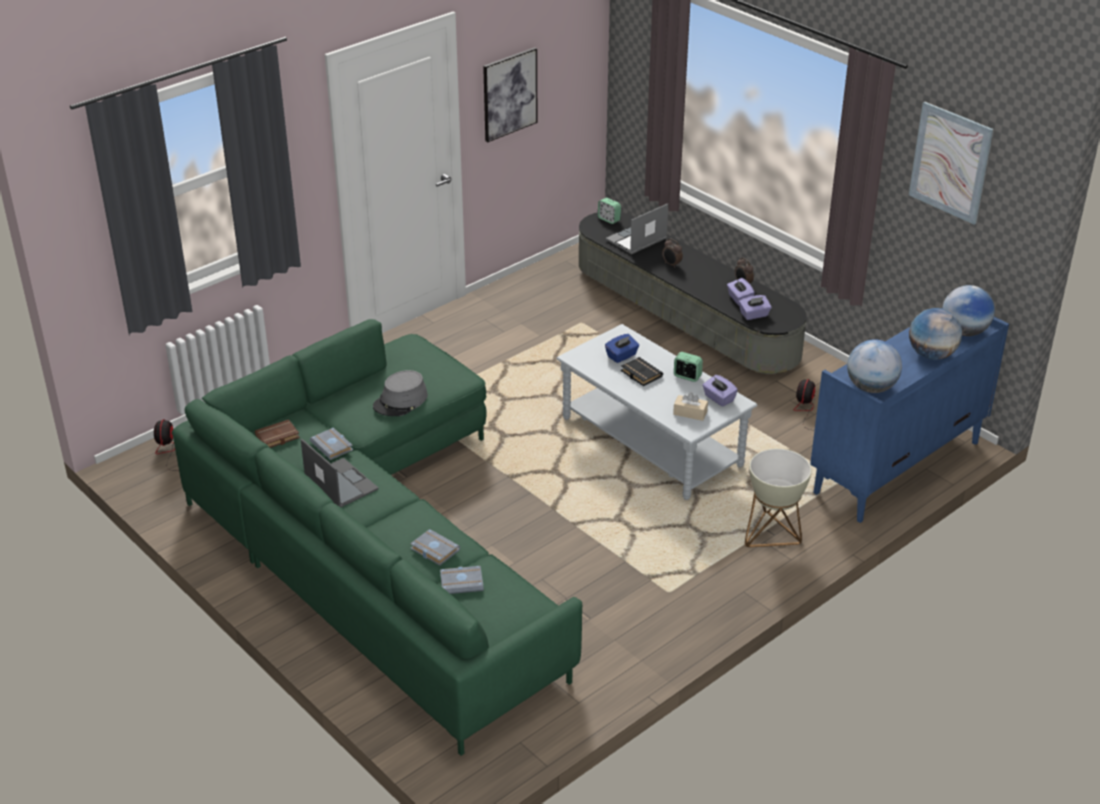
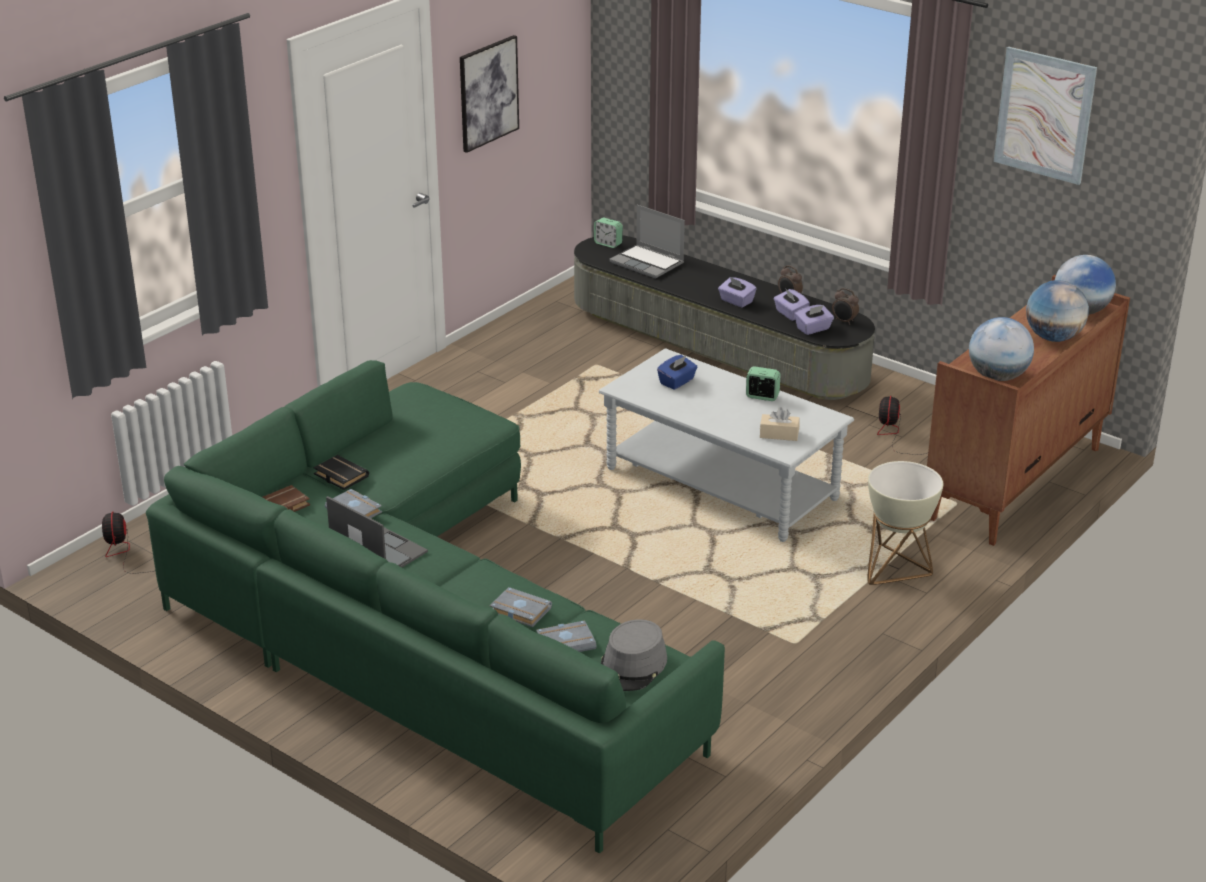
camera: 10 degrees left, 5 degrees down
grey hat [373,370,428,416] -> grey hat moved to [600,619,667,691]
laptop [606,203,668,254] -> laptop turned 90 degrees counterclockwise [609,205,685,279]
black book [621,357,663,386] -> black book moved to [313,455,369,490]
alarm clock [662,238,683,268] -> alarm clock moved to [832,288,859,325]
purple tissue box [702,375,738,407] -> purple tissue box moved to [718,277,757,308]
blue cabinet [810,308,1009,523] -> brown cabinet [927,275,1130,546]

